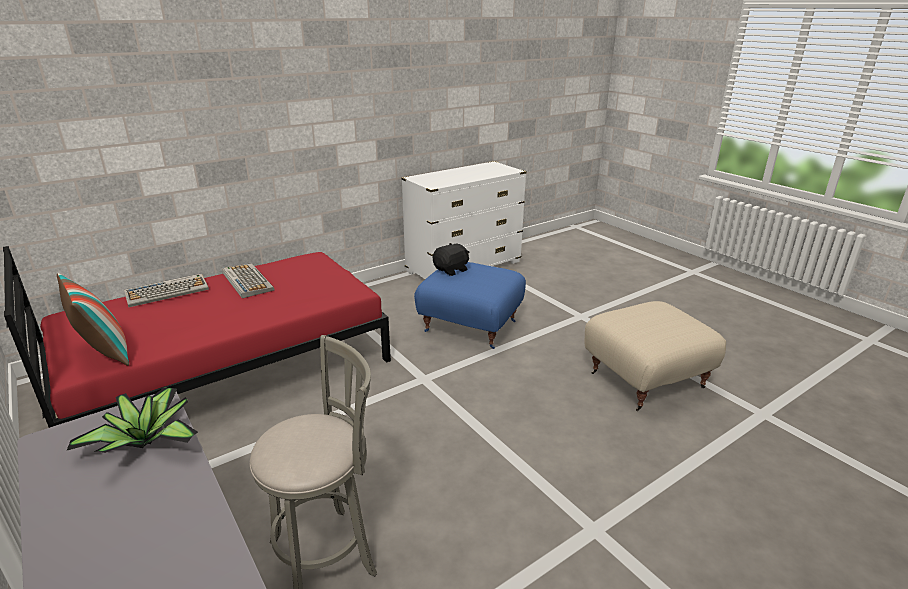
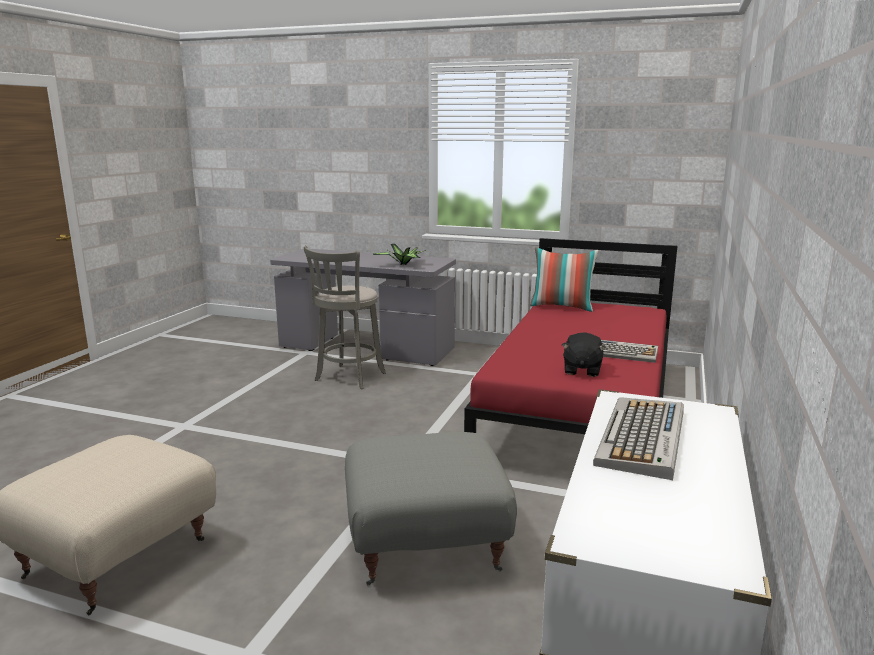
camera: 145 degrees right, 10 degrees down
keyboard [124,273,209,307] -> keyboard moved to [593,397,684,480]
blue ottoman [414,262,526,349] -> grey ottoman [345,432,517,585]
black plush toy [433,243,470,276] -> black plush toy moved to [562,332,606,377]

